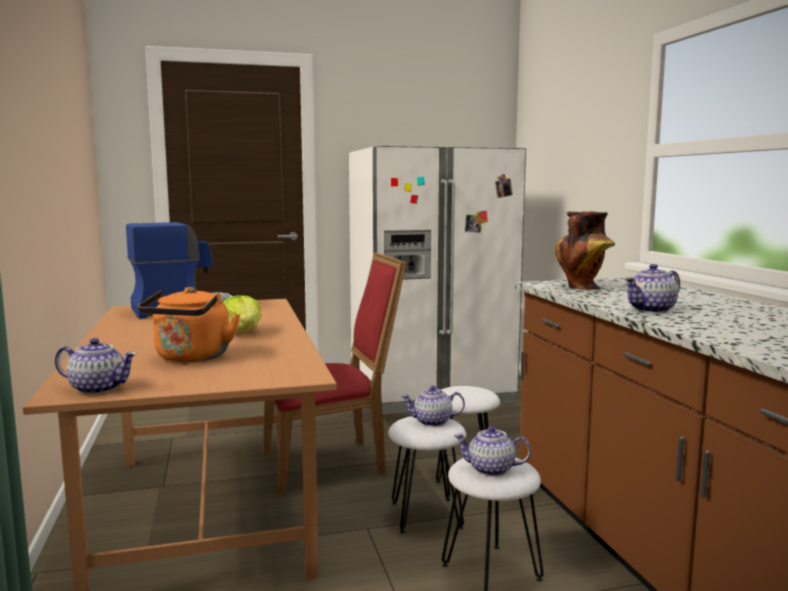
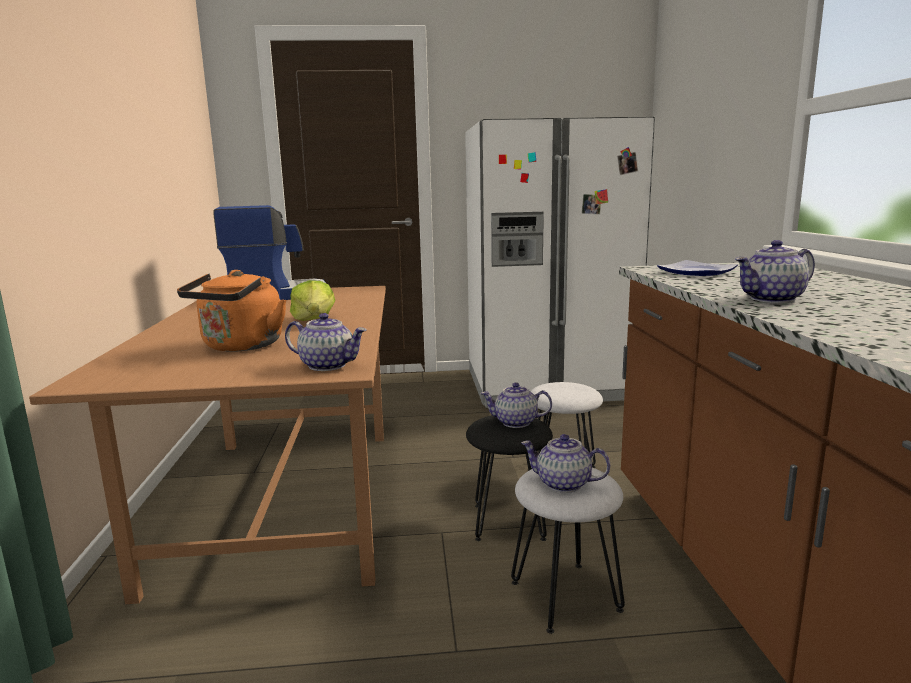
camera: 10 degrees right, 5 degrees up
teapot [55,338,137,395] -> teapot moved to [285,313,366,371]
red chair [263,252,406,494] -> none
white stool [388,416,466,534] -> black stool [466,415,553,541]
vase [556,211,615,290] -> plate [657,260,738,276]

